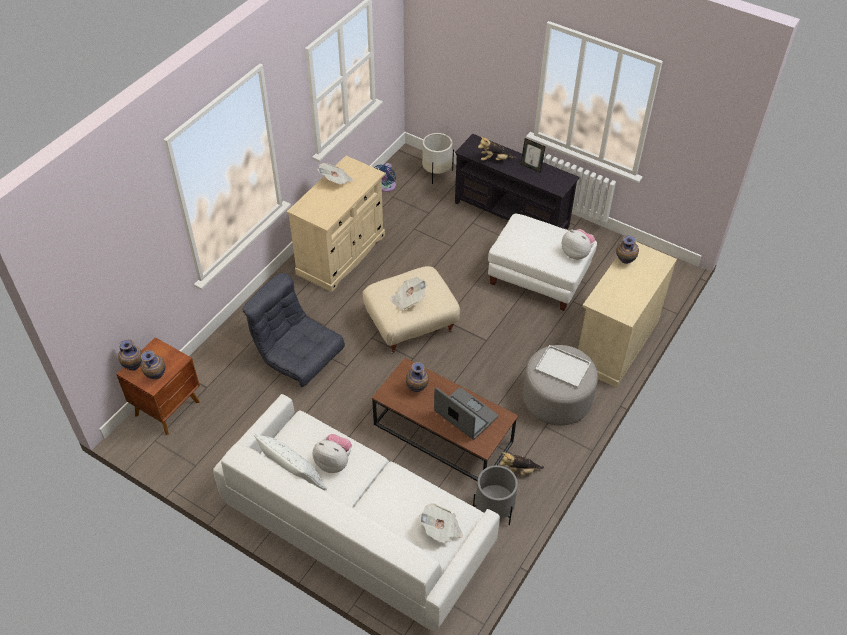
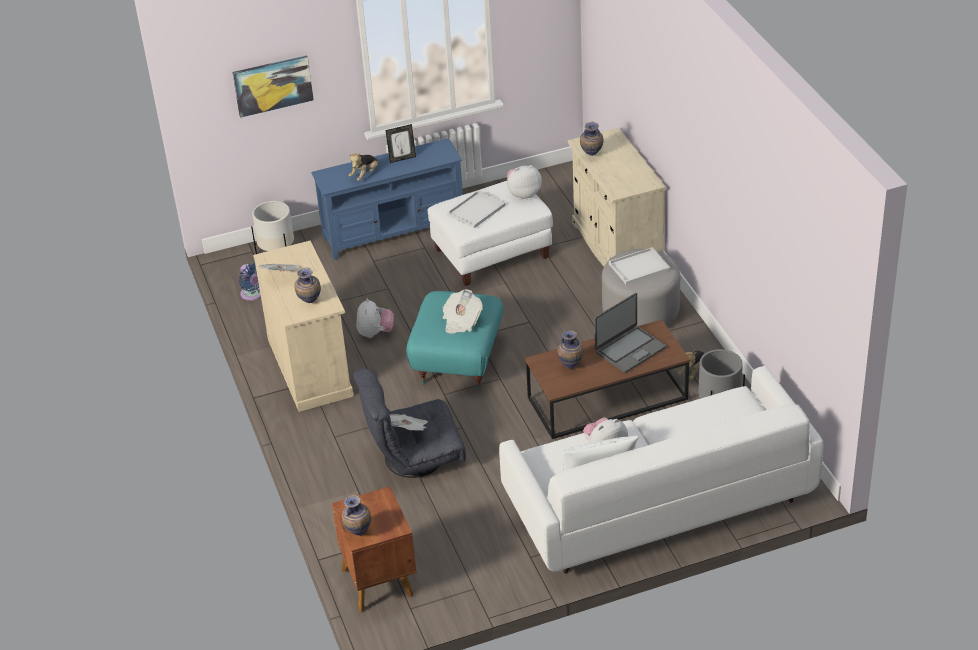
camera: 50 degrees left, 10 degrees down
vase [140,350,165,379] -> vase moved to [294,268,321,303]
beige ottoman [362,266,460,354] -> turquoise ottoman [406,291,503,390]
newspaper [419,503,463,543] -> newspaper moved to [390,414,428,431]
laptop [434,387,498,440] -> laptop turned 150 degrees clockwise [595,293,666,373]
black tv stand [455,134,580,229] -> blue tv stand [311,138,463,259]
none -> picture [232,55,314,118]
none -> plush toy [356,298,394,338]
none -> white tray [447,190,506,228]

